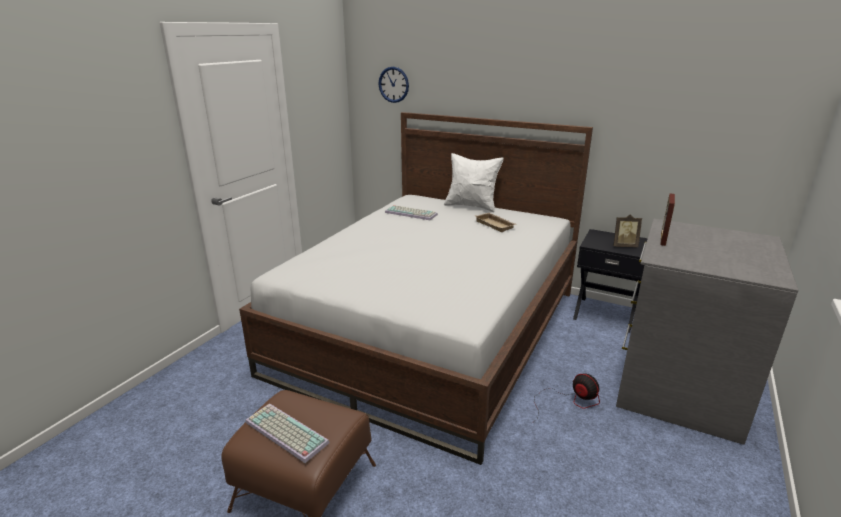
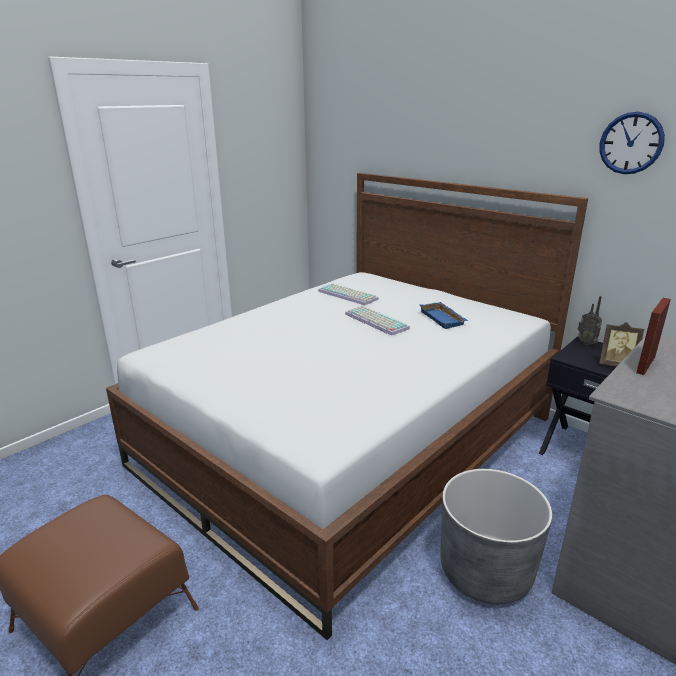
camera: 15 degrees right, 0 degrees up
keyboard [245,404,330,463] -> keyboard moved to [345,306,410,335]
wall clock [379,67,409,103] -> wall clock moved to [599,111,665,174]
white pillow [444,153,504,213] -> none
beige tray [475,213,517,232] -> blue tray [419,302,468,329]
fan [532,373,600,423] -> grey planter [440,469,552,605]
none -> radio [578,296,602,345]

